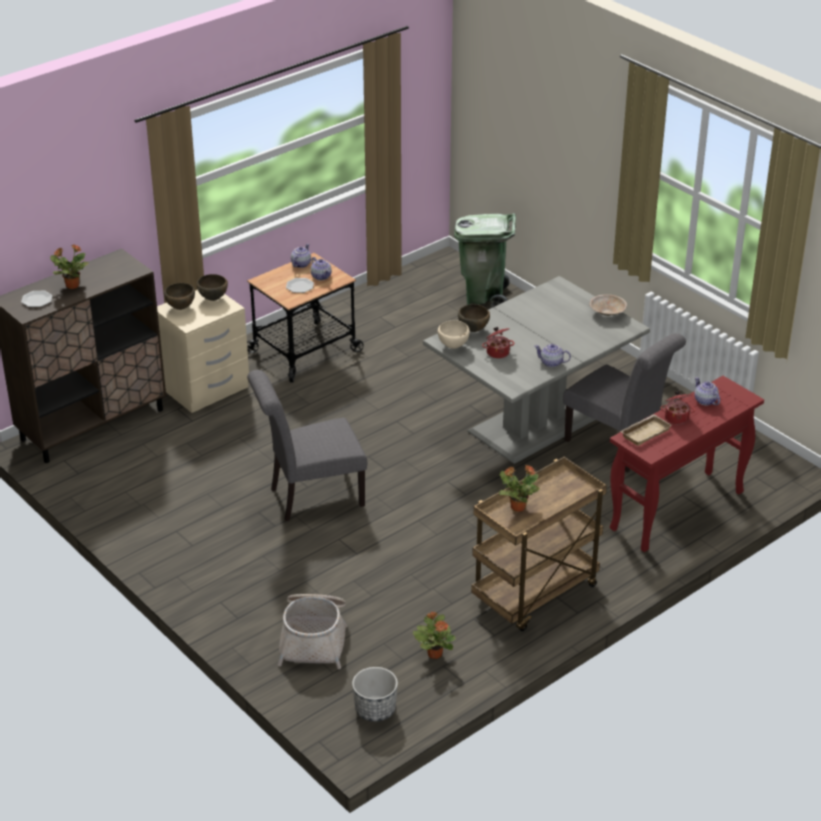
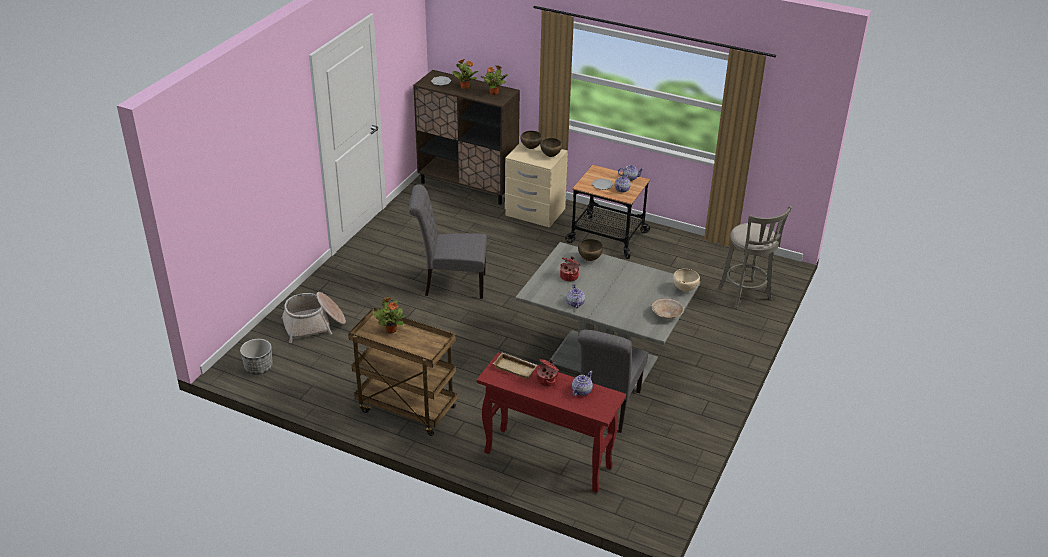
camera: 65 degrees right, 0 degrees up
grey chair [247,370,367,521] -> grey chair turned 45 degrees counterclockwise [409,184,487,299]
potted plant [413,612,456,659] -> potted plant moved to [481,65,508,95]
beige bowl [438,320,470,349] -> beige bowl moved to [673,269,700,292]
green trash can [454,213,516,308] -> grey stool [717,206,792,309]

